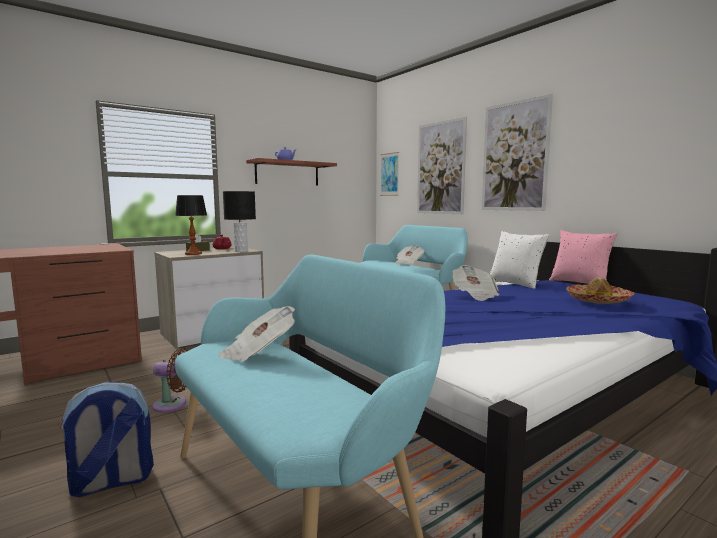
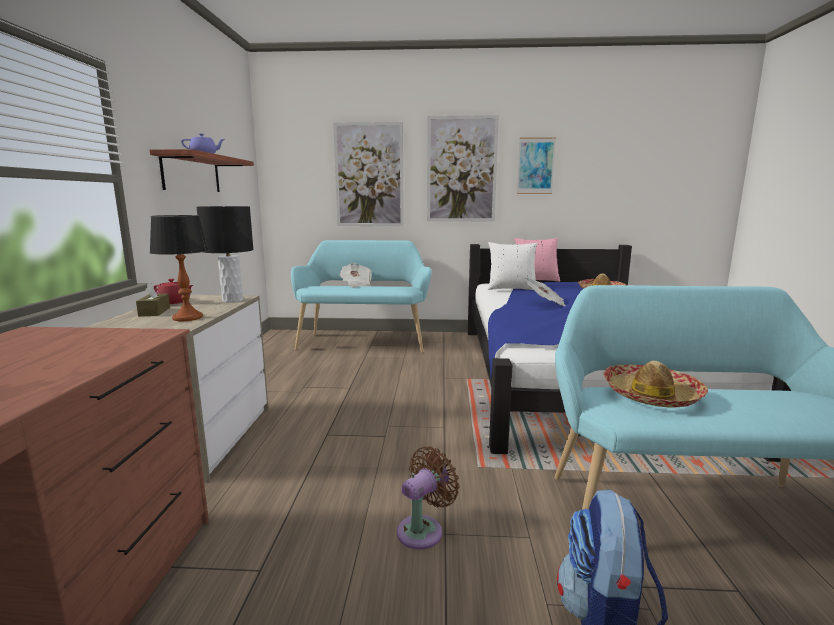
camera: 50 degrees left, 5 degrees up
newspaper [219,306,295,362] -> hat [603,361,708,408]
picture [380,152,399,196] -> picture moved to [517,137,556,194]

